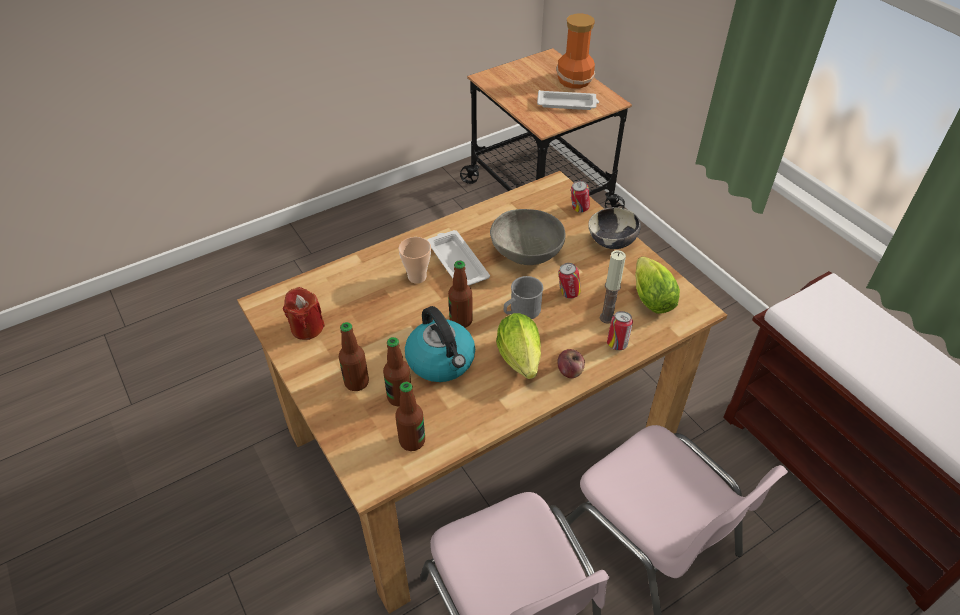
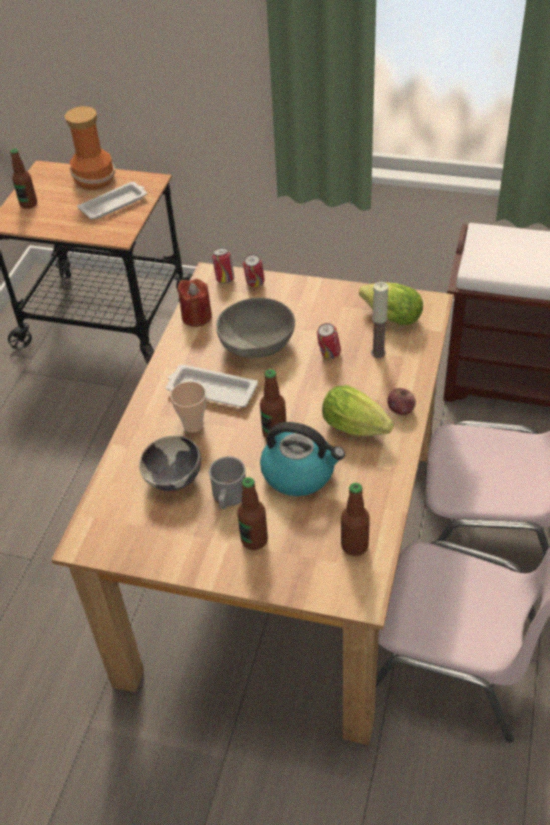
camera: 40 degrees left, 0 degrees up
red candle [283,287,325,340] -> red candle moved to [177,279,212,327]
bottle [383,337,411,406] -> bottle moved to [10,148,37,209]
grey mug [504,276,543,319] -> grey mug moved to [209,456,246,509]
bowl [588,207,641,249] -> bowl moved to [139,435,201,491]
can [607,311,633,350] -> can moved to [212,248,234,284]

